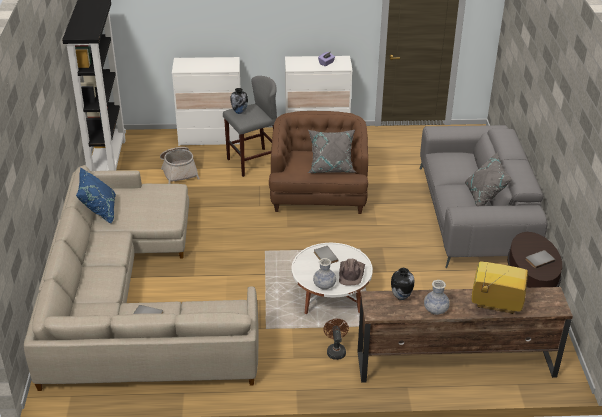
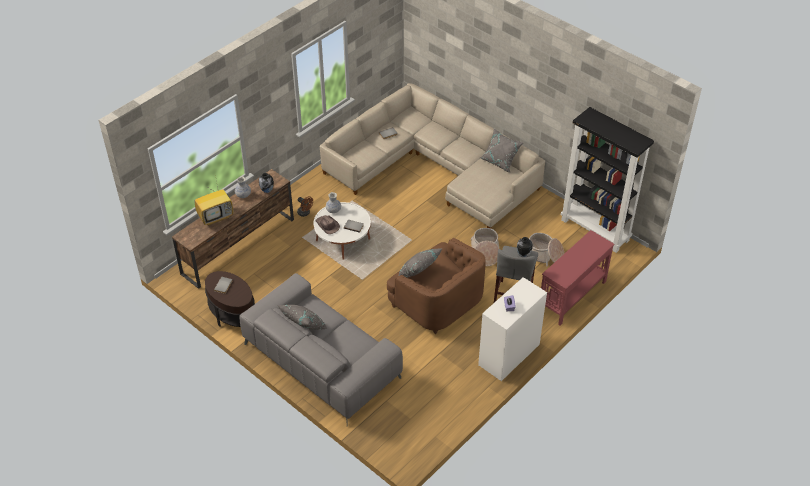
camera: 135 degrees right, 10 degrees up
blue pillow [76,167,116,223] -> grey pillow [480,129,523,173]
white dresser [172,57,240,146] -> red console table [541,230,614,325]
none -> basket [471,228,499,266]

